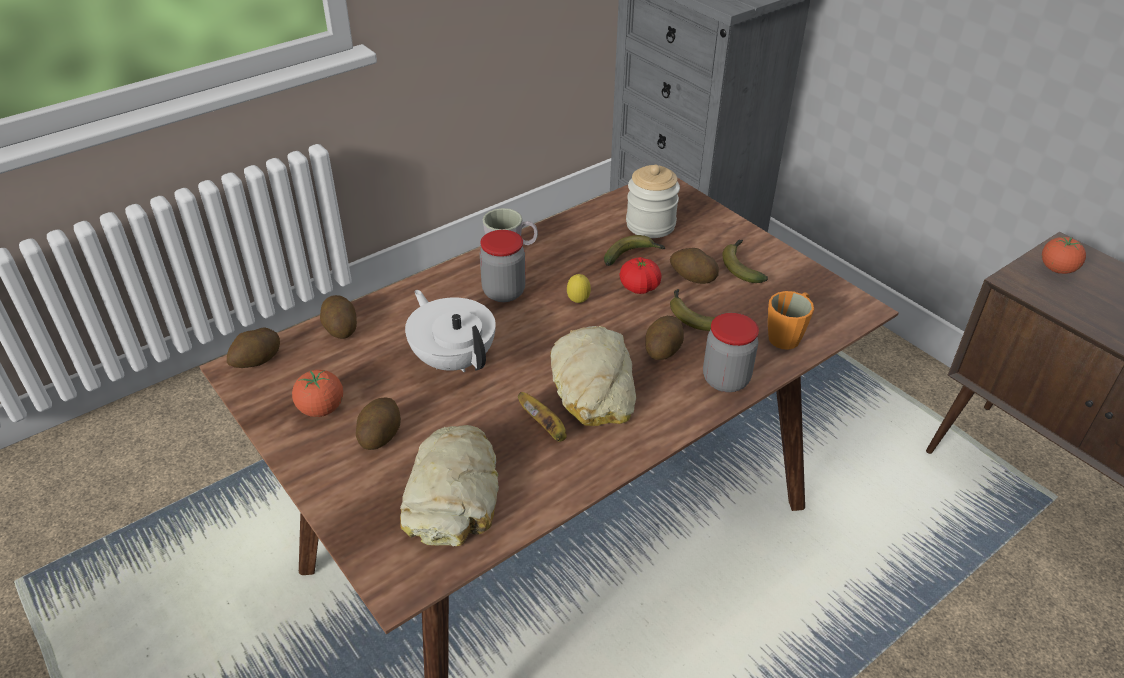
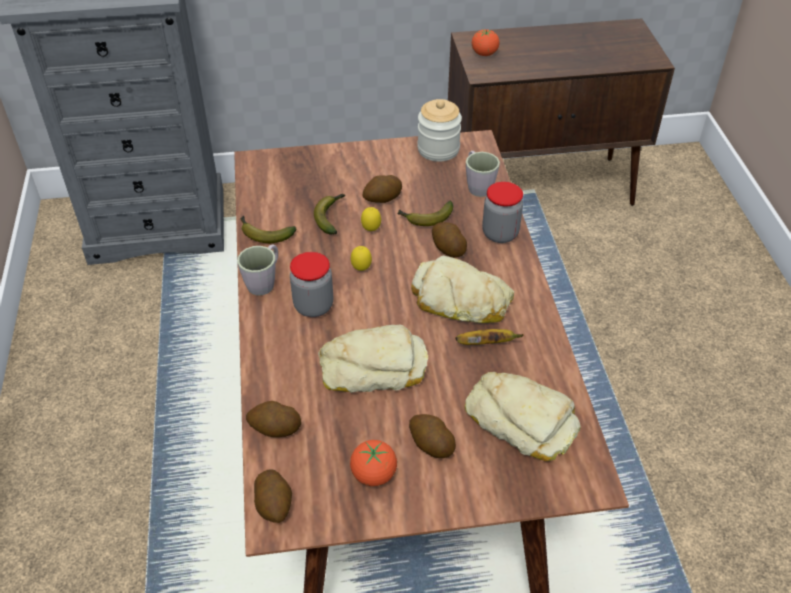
camera: 60 degrees left, 5 degrees up
white teapot [405,290,496,372] -> bread [318,325,428,393]
tomato [620,257,662,294] -> lemon [361,207,381,231]
jar [626,165,680,238] -> jar moved to [417,99,462,162]
banana [723,240,768,283] -> banana moved to [241,216,297,243]
orange mug [768,291,814,350] -> grey mug [466,151,500,197]

